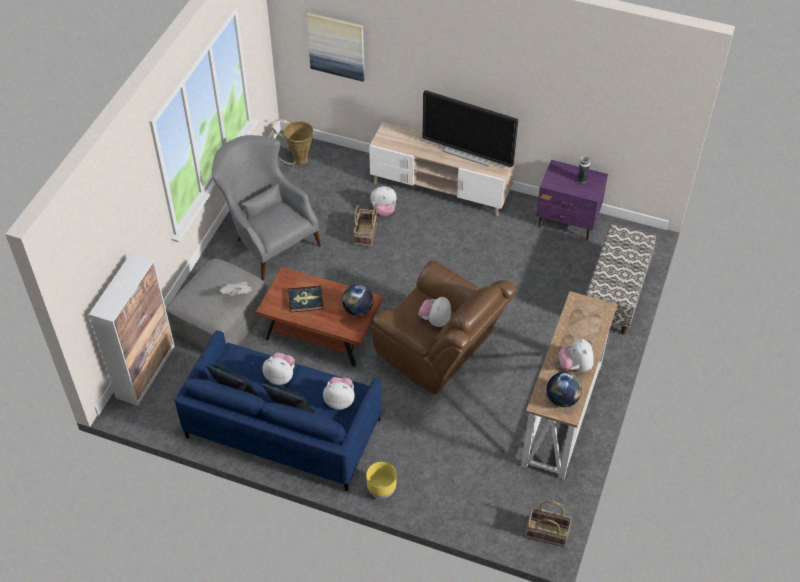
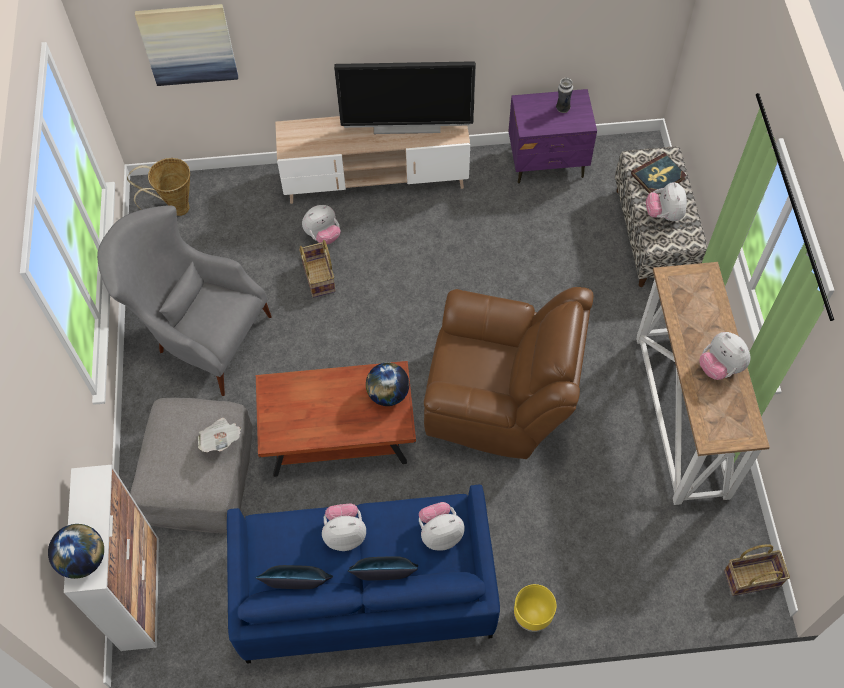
camera: 25 degrees left, 10 degrees up
book [288,285,323,313] -> book moved to [631,153,687,194]
plush toy [418,297,451,327] -> plush toy moved to [646,182,687,221]
globe [547,372,582,407] -> globe moved to [48,524,104,579]

